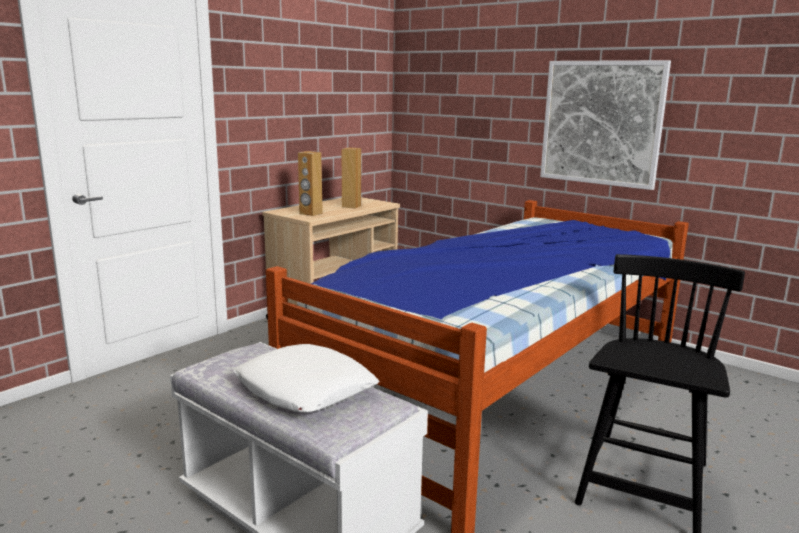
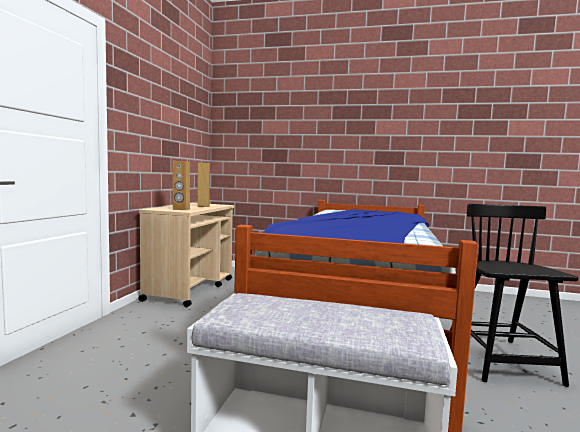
camera: 25 degrees left, 10 degrees down
white pillow [233,344,380,413] -> none
picture [540,60,671,190] -> none

